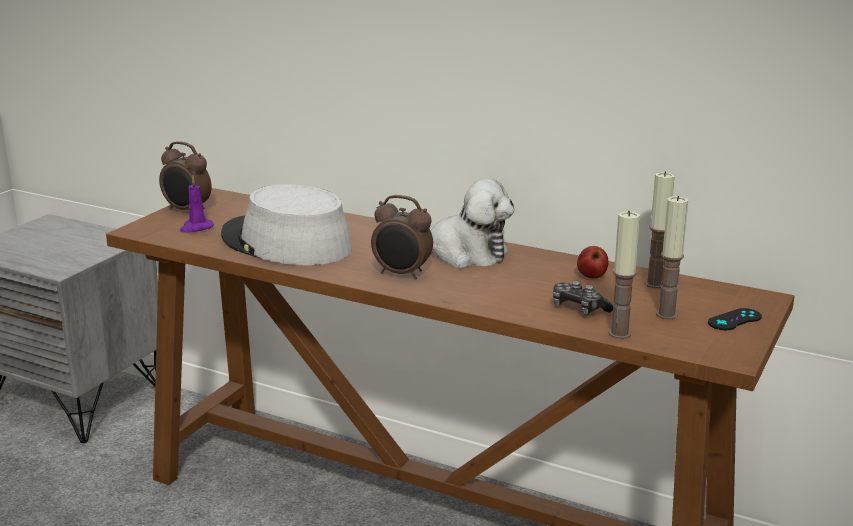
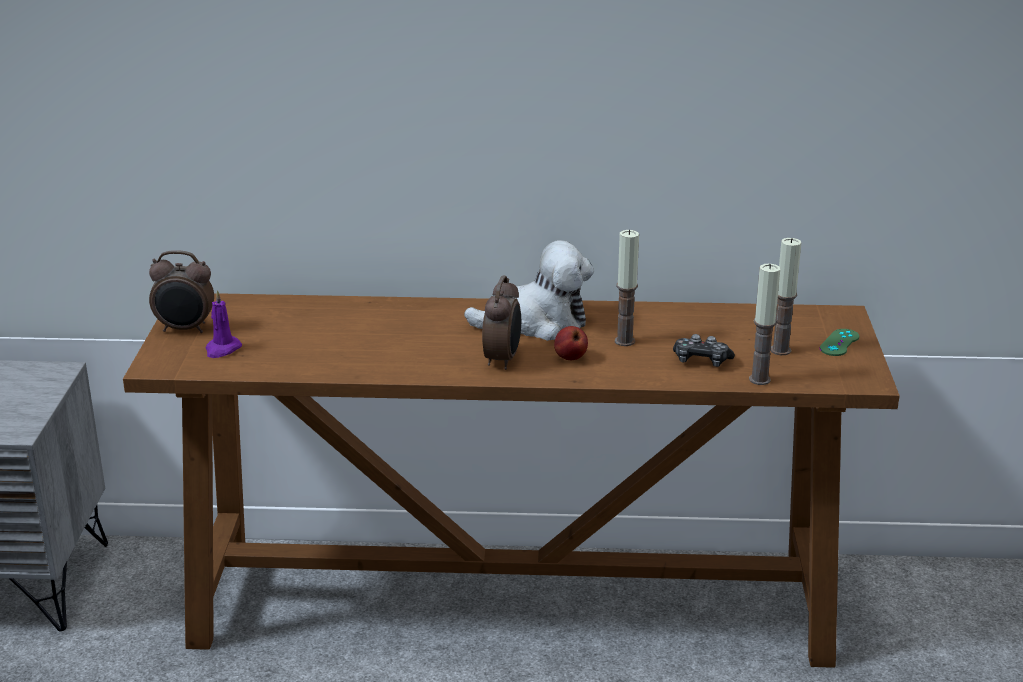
camera: 25 degrees left, 5 degrees up
grey hat [221,184,352,265] -> none
alarm clock [371,195,433,279] -> alarm clock turned 75 degrees counterclockwise [482,275,521,370]
apple [577,246,609,278] -> apple moved to [554,326,588,360]
candle [645,171,675,288] -> candle moved to [615,230,639,346]
black game controller [708,308,762,330] -> green game controller [820,329,859,356]

